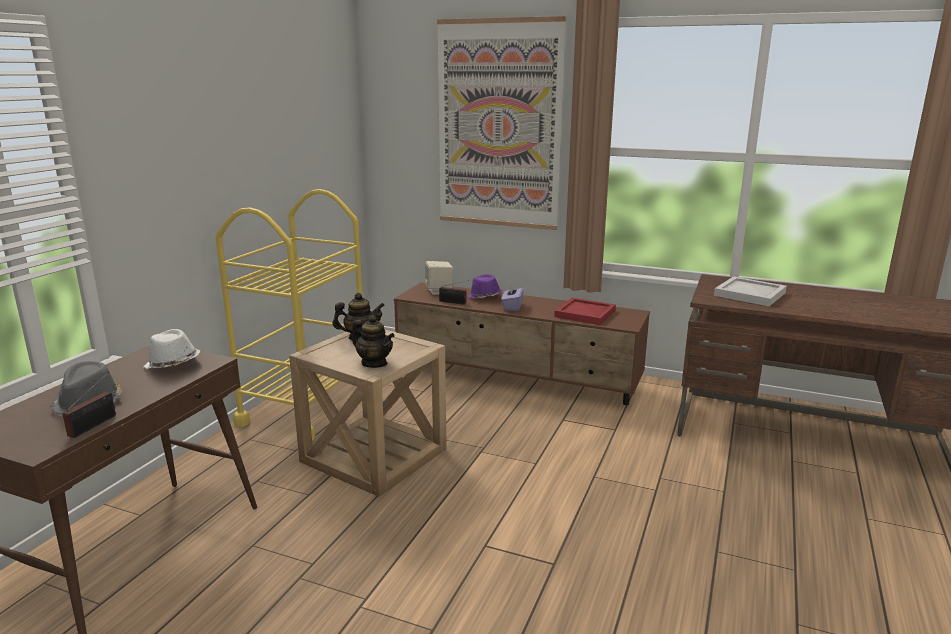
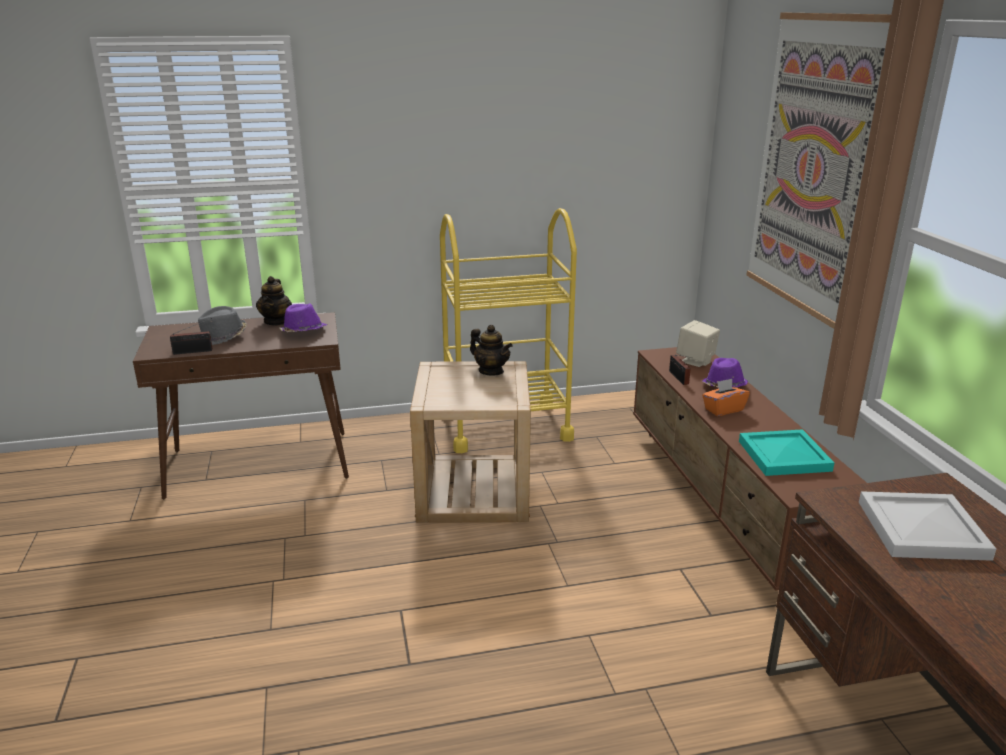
camera: 55 degrees right, 5 degrees up
white hat [143,329,200,369] -> purple hat [279,303,327,332]
teapot [352,315,395,368] -> teapot moved to [256,276,292,326]
purple tissue box [501,284,524,311] -> orange tissue box [702,379,750,416]
red tray [554,298,616,325] -> turquoise tray [739,429,834,476]

